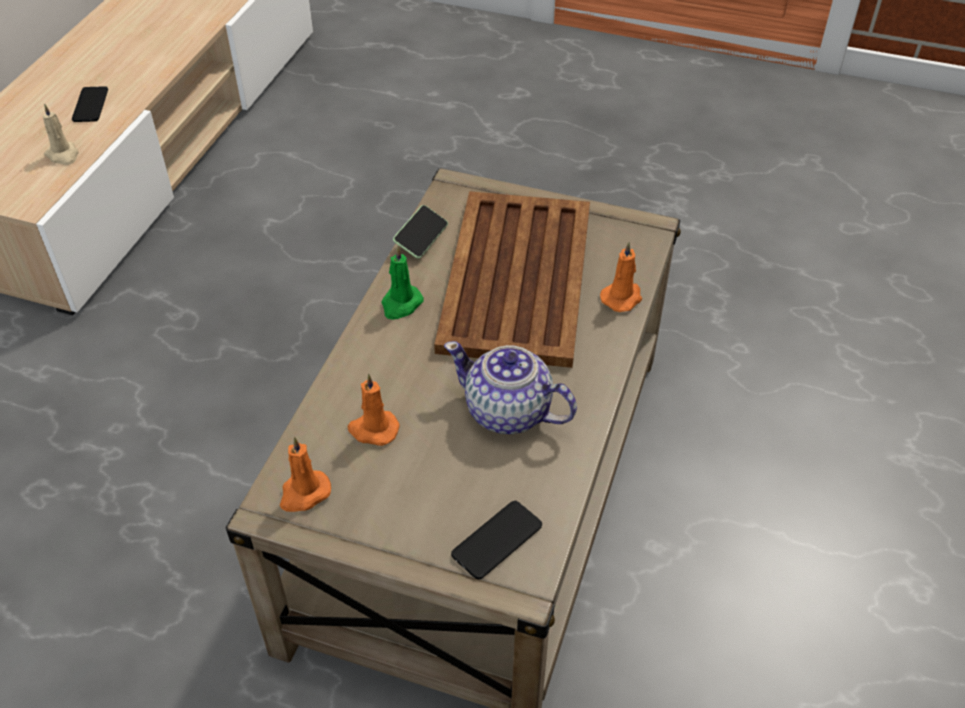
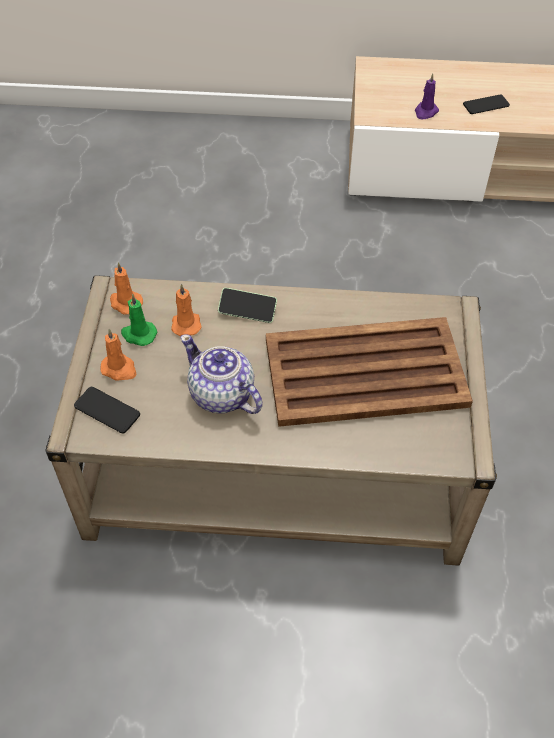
camera: 75 degrees right, 5 degrees up
beige candle [43,103,78,165] -> purple candle [415,73,439,120]
green candle [381,246,424,320] -> green candle moved to [121,294,157,346]
phone [393,205,448,259] -> phone moved to [218,288,277,323]
teapot [444,341,577,434] -> teapot turned 60 degrees counterclockwise [180,334,263,414]
orange candle [600,242,642,312] -> orange candle moved to [100,329,136,381]

